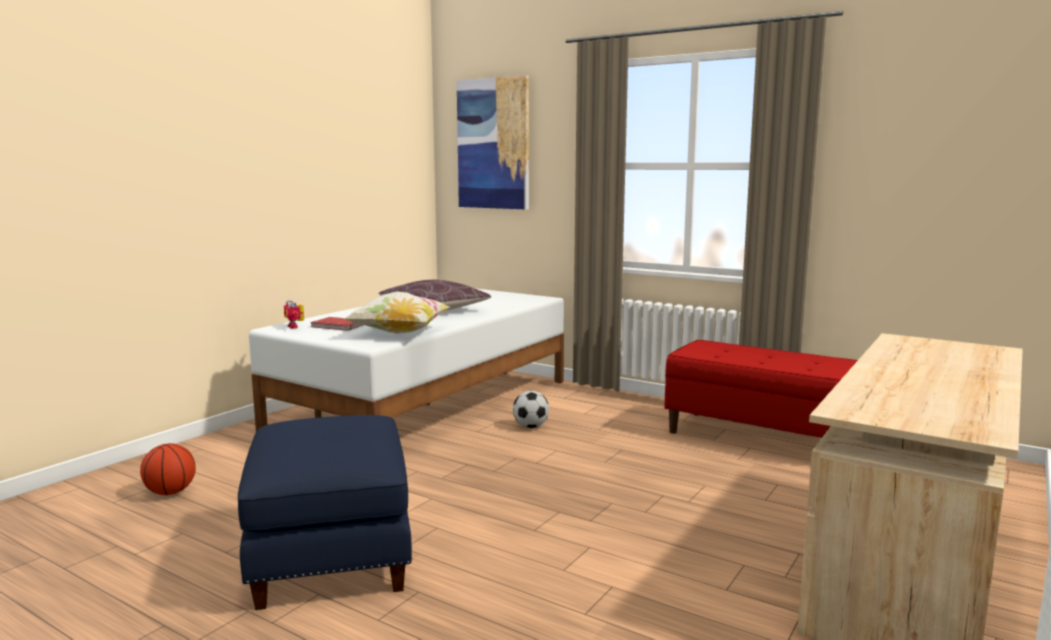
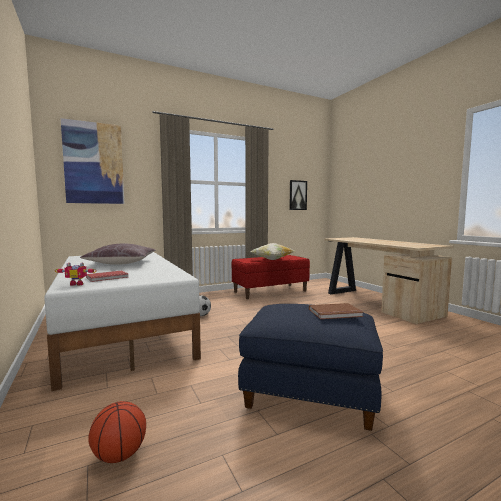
camera: 60 degrees left, 5 degrees down
pillow [343,291,449,334] -> pillow moved to [250,243,295,260]
none -> picture [289,180,307,210]
none -> brown book [309,303,364,319]

